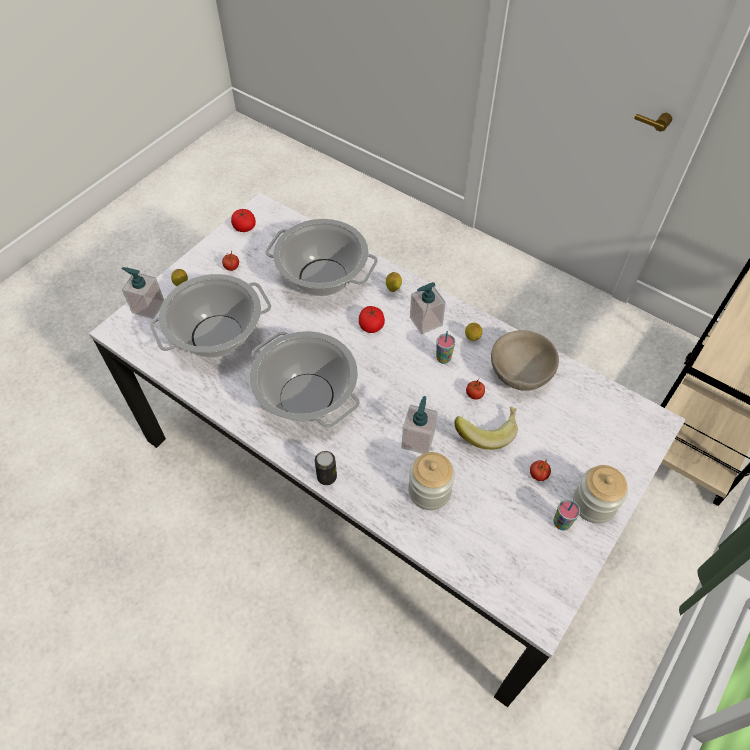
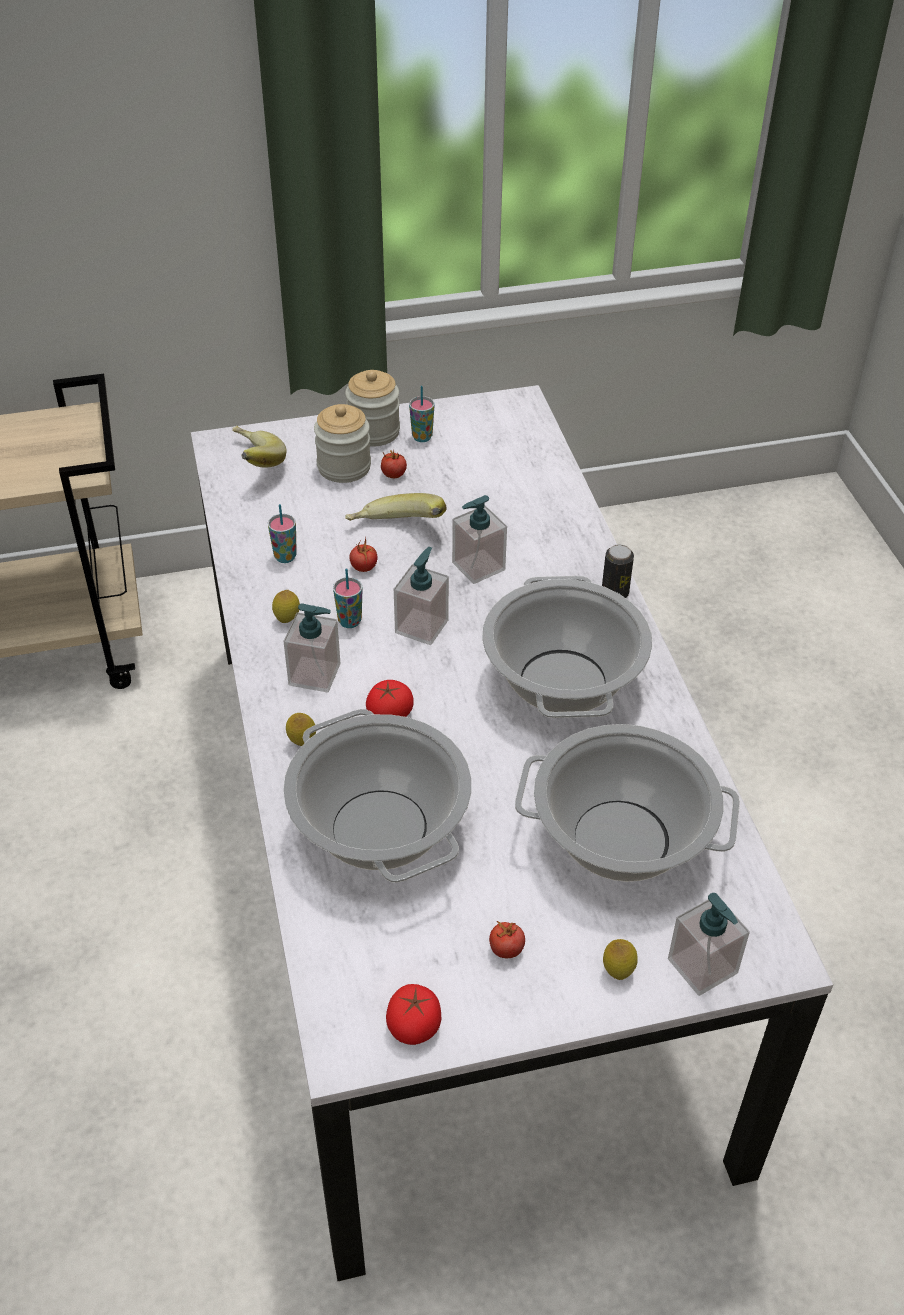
camera: 140 degrees left, 10 degrees down
jar [408,452,455,510] -> jar moved to [314,404,371,483]
beige bowl [491,330,559,391] -> cup [268,504,297,563]
none -> banana [232,426,287,468]
none -> soap dispenser [394,547,449,645]

